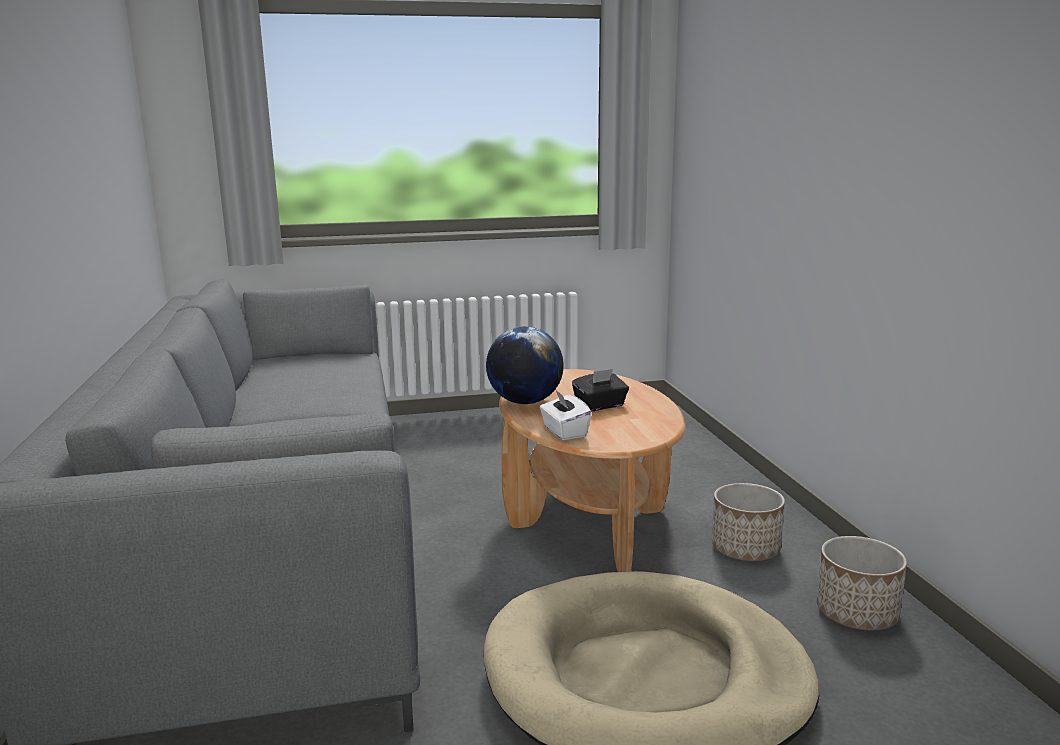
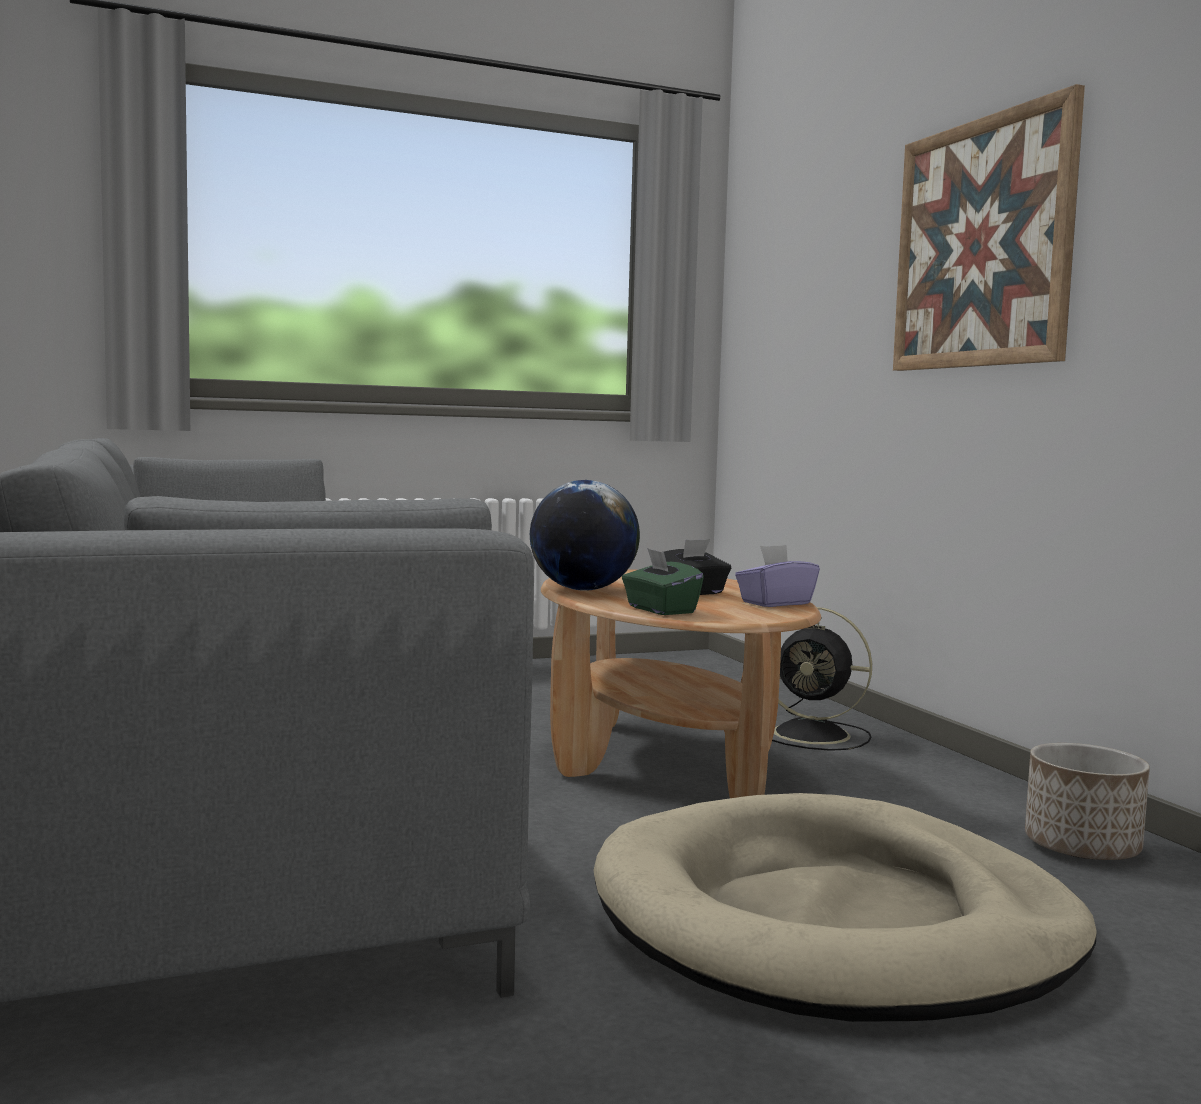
camera: 10 degrees left, 10 degrees down
white tissue box [539,390,591,440] -> green tissue box [622,548,704,615]
planter [712,483,785,561] -> none
none -> purple tissue box [735,545,820,607]
none -> black fan [772,607,872,751]
none -> picture [893,84,1085,371]

